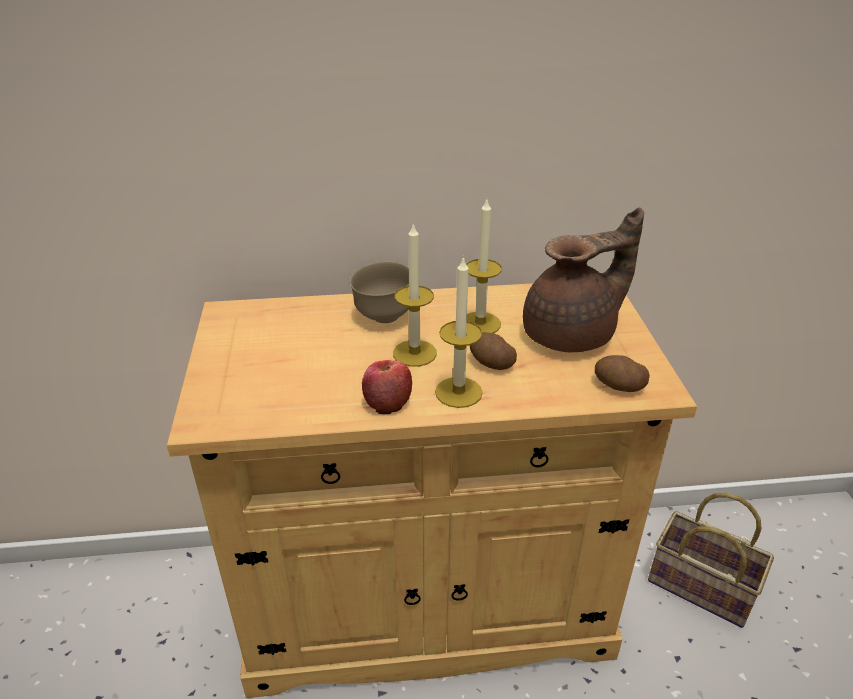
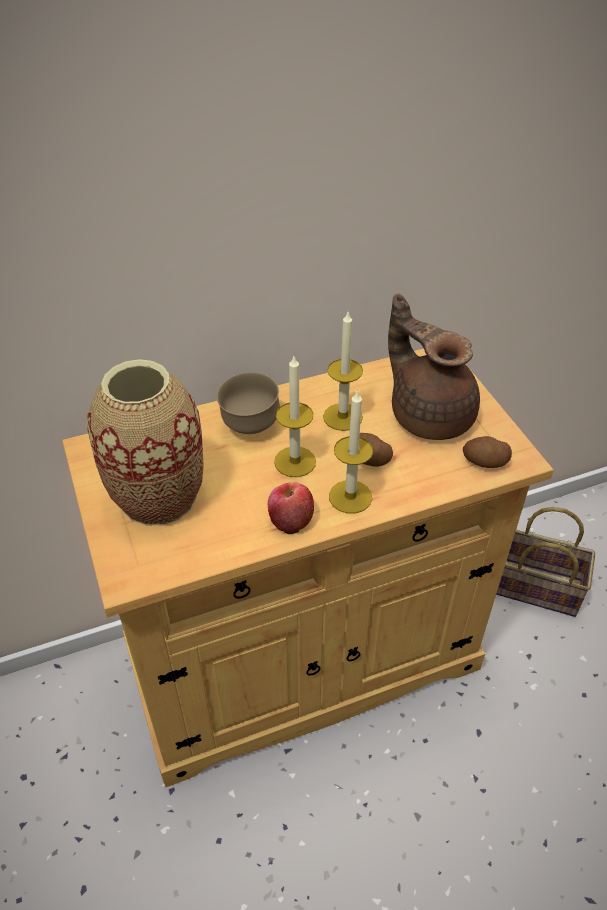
camera: 15 degrees left, 10 degrees up
brown teapot [523,207,644,352] -> brown teapot turned 90 degrees counterclockwise [388,293,480,440]
none -> vase [87,359,204,526]

